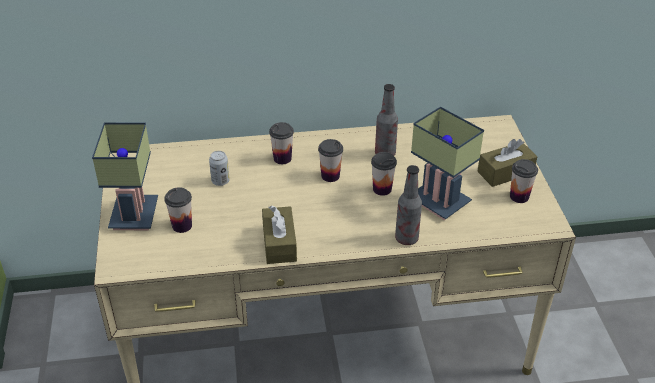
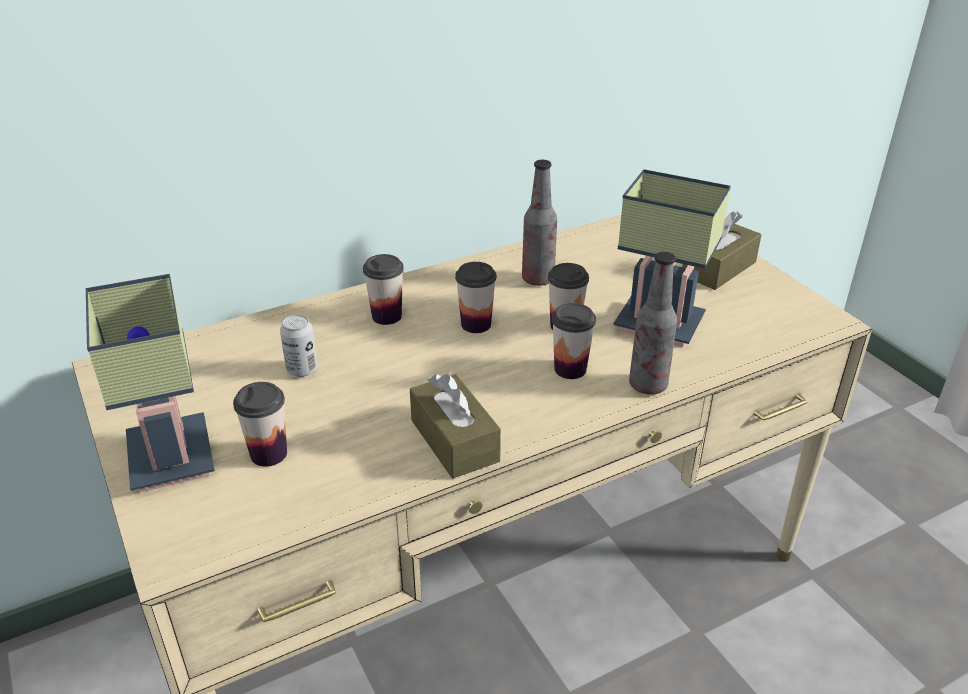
camera: 20 degrees left, 5 degrees down
cup [510,159,538,203] -> cup moved to [552,303,596,379]

